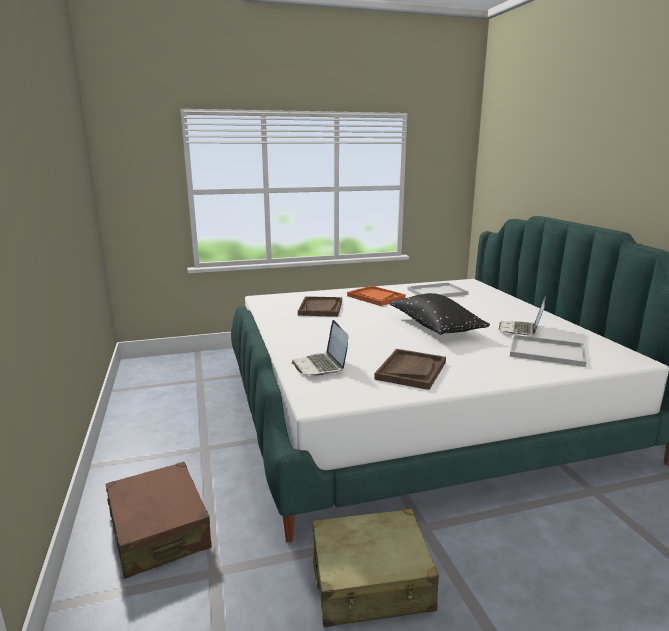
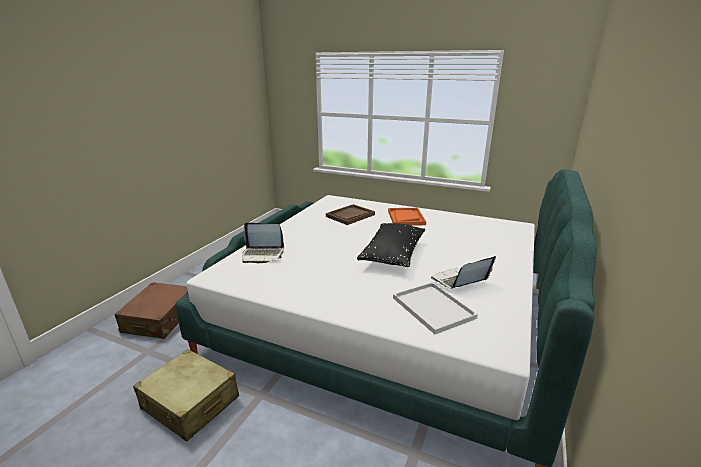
camera: 40 degrees right, 5 degrees up
laptop [292,320,348,376] -> laptop turned 105 degrees counterclockwise [242,223,284,263]
brown tray [374,349,446,390] -> none
white tray [407,282,469,297] -> none

